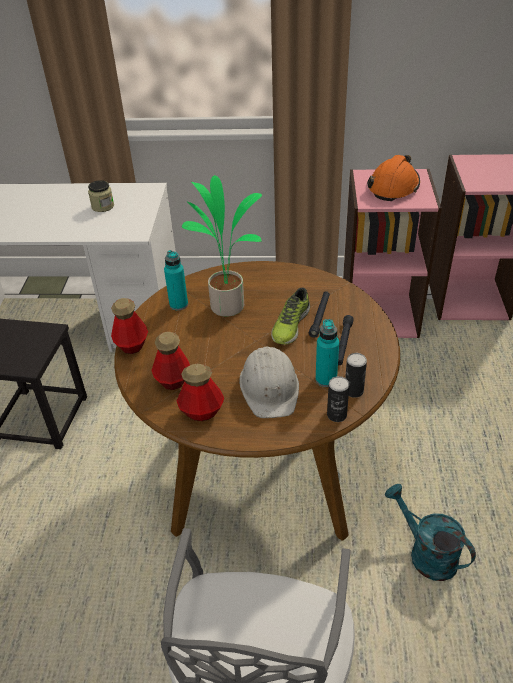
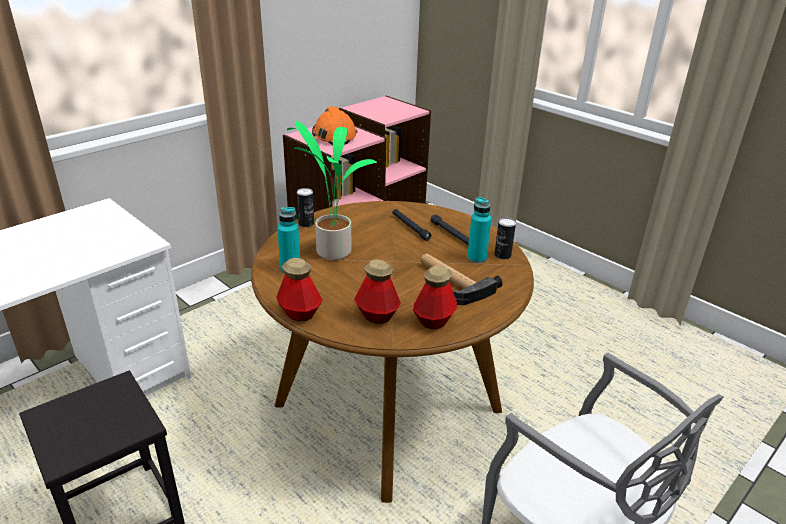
camera: 50 degrees left, 10 degrees down
jar [88,180,114,212] -> none
white hard hat [239,346,299,418] -> hammer [421,253,502,305]
shoe [271,288,310,345] -> none
can [327,376,349,422] -> can moved to [297,188,314,227]
turquoise watering can [385,484,476,581] -> none

